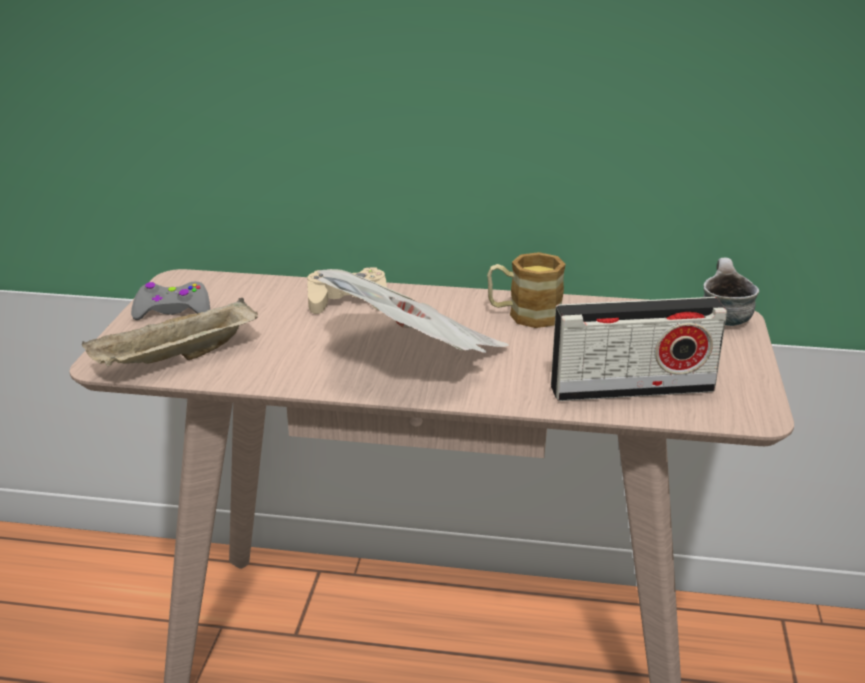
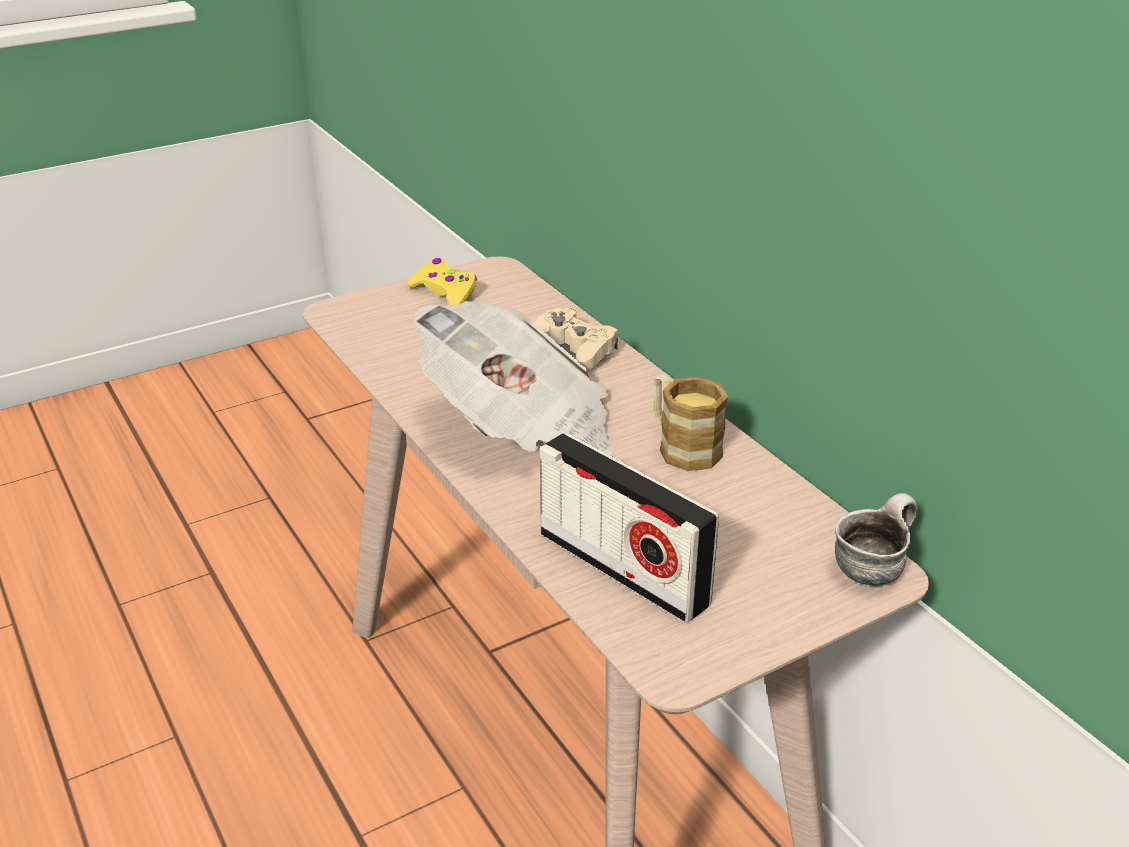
camera: 50 degrees right, 5 degrees up
beige tray [82,298,258,366] -> none
grey game controller [131,282,210,320] -> yellow game controller [407,258,477,305]

